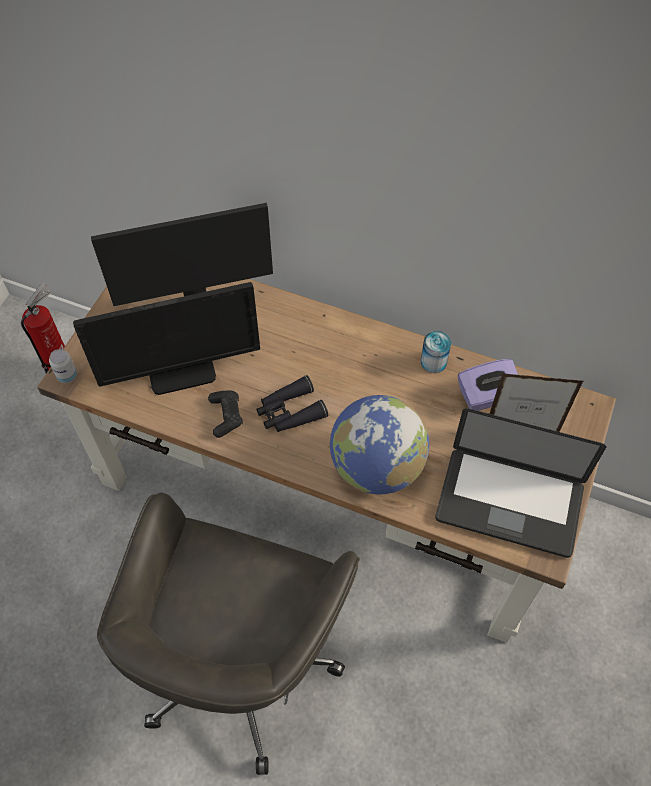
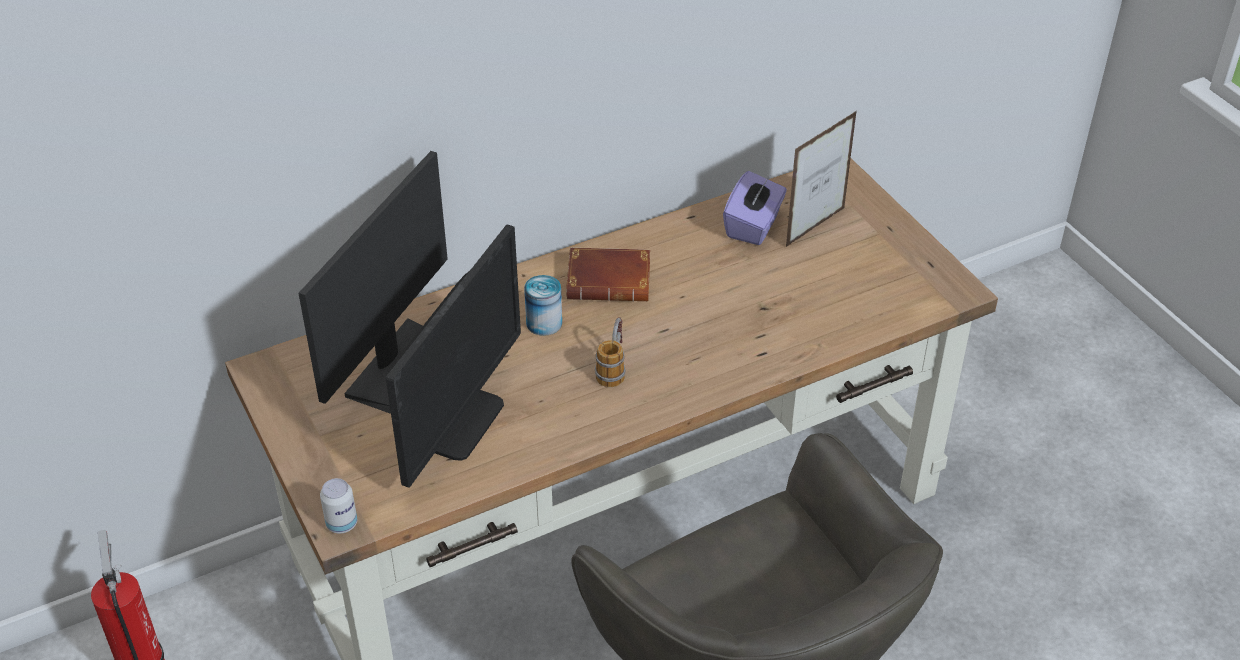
camera: 50 degrees left, 15 degrees down
black game controller [208,390,243,438] -> none
black binoculars [256,375,328,432] -> mug [595,317,626,387]
globe [330,395,429,494] -> none
can [421,331,451,373] -> can moved to [524,275,562,336]
laptop [435,408,606,558] -> none
none -> brown book [566,248,650,302]

